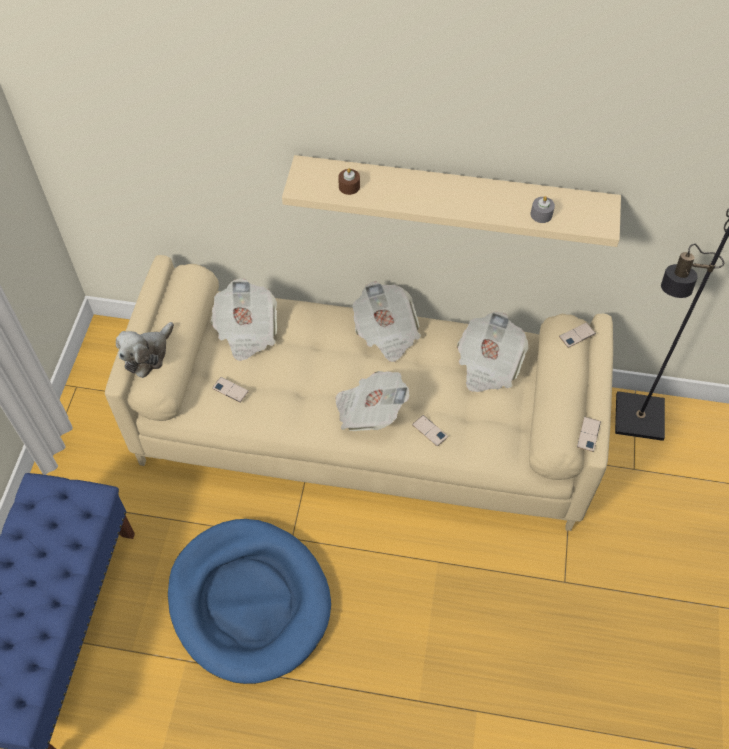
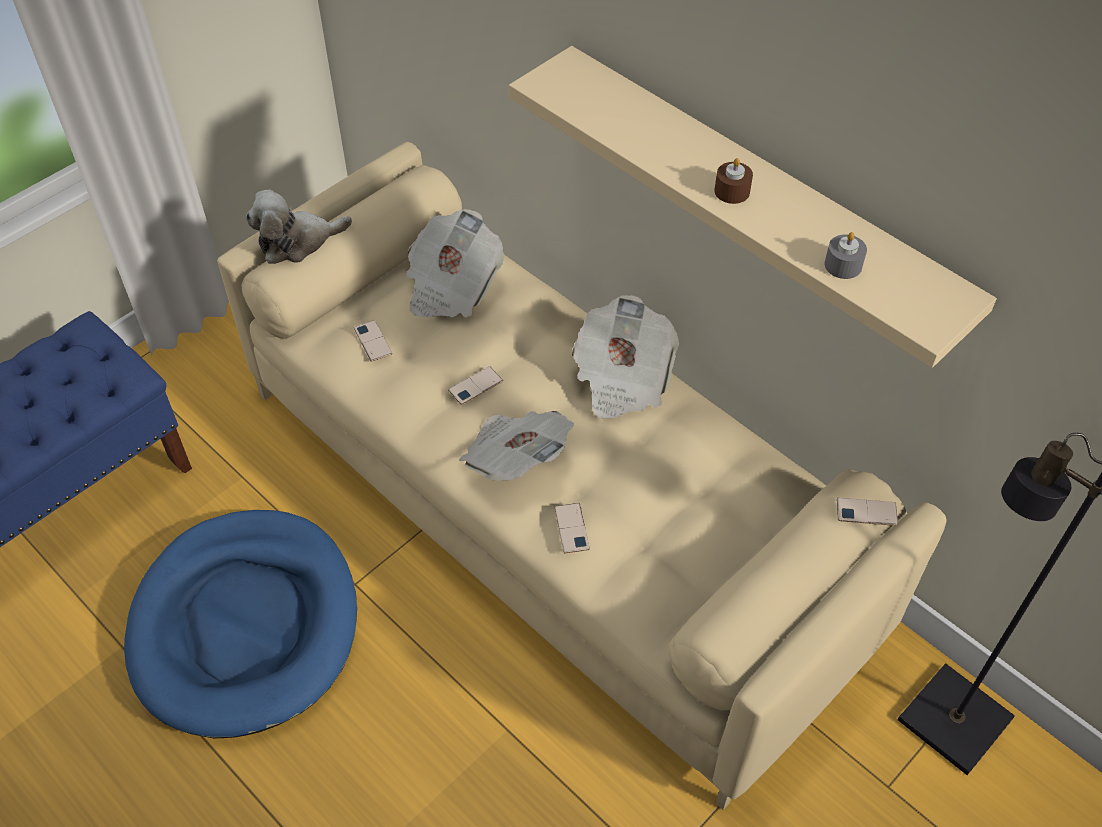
camera: 35 degrees right, 5 degrees down
brown candle [338,168,360,195] -> brown candle moved to [715,158,753,204]
newspaper [457,312,529,392] -> none
phone [577,417,601,452] -> phone moved to [448,366,503,405]

